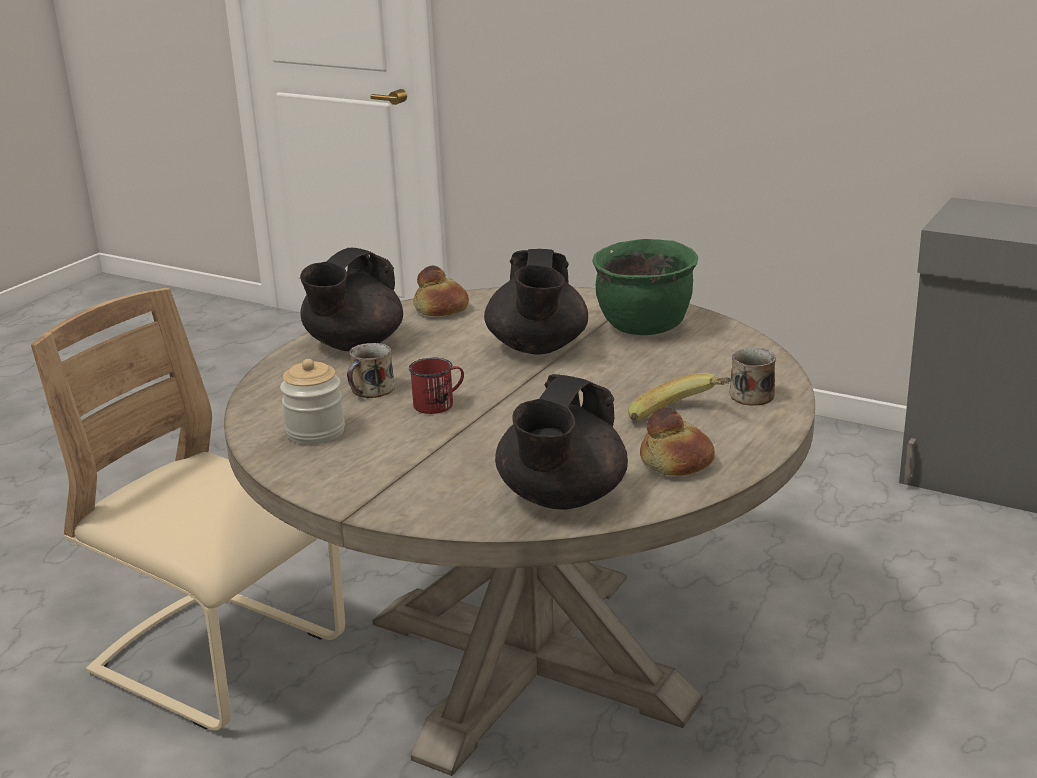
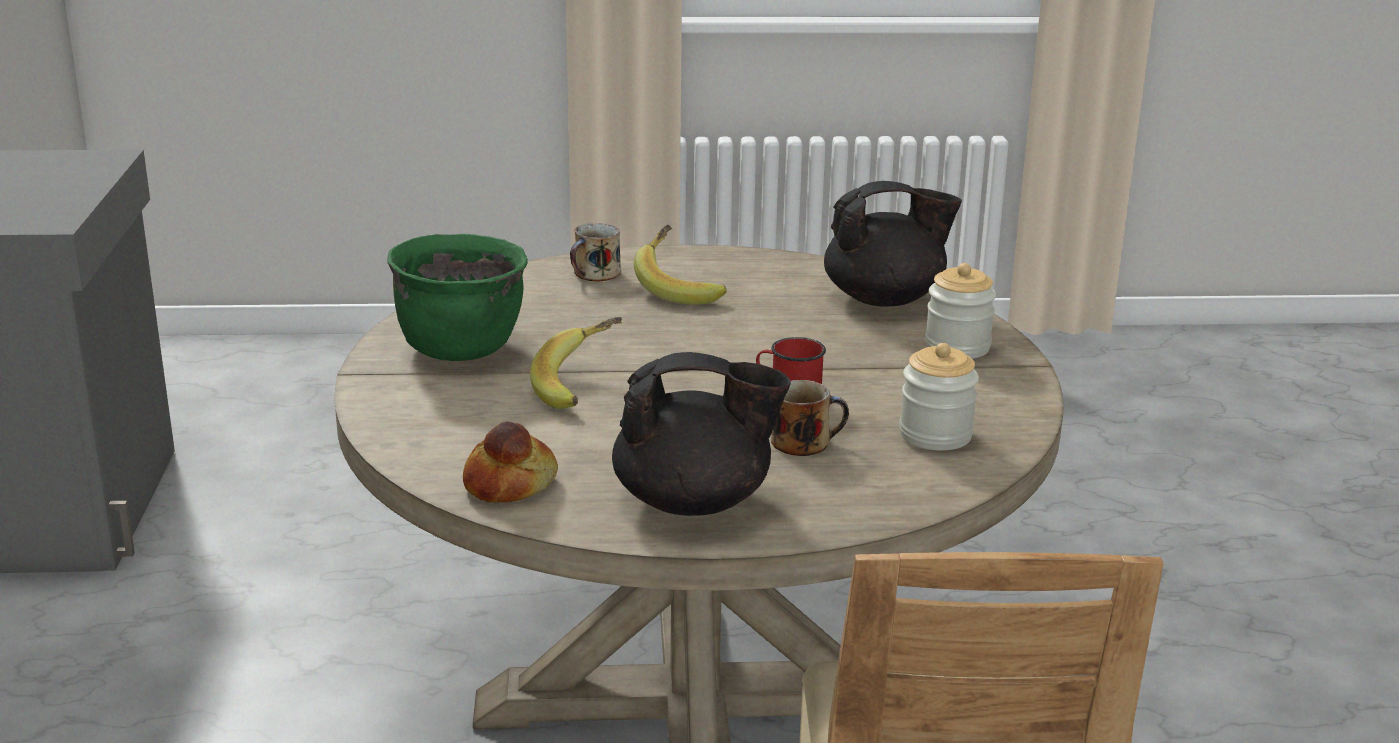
camera: 125 degrees left, 0 degrees up
black teapot [484,249,588,354] -> banana [530,317,622,409]
bread [640,407,715,476] -> none
none -> jar [925,263,996,359]

